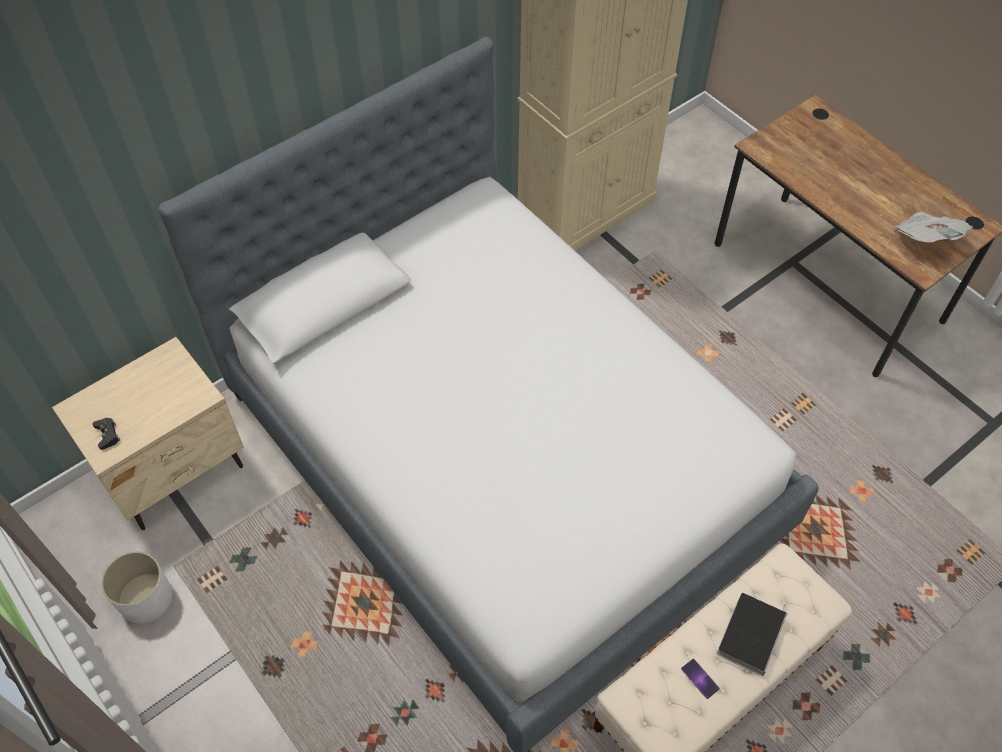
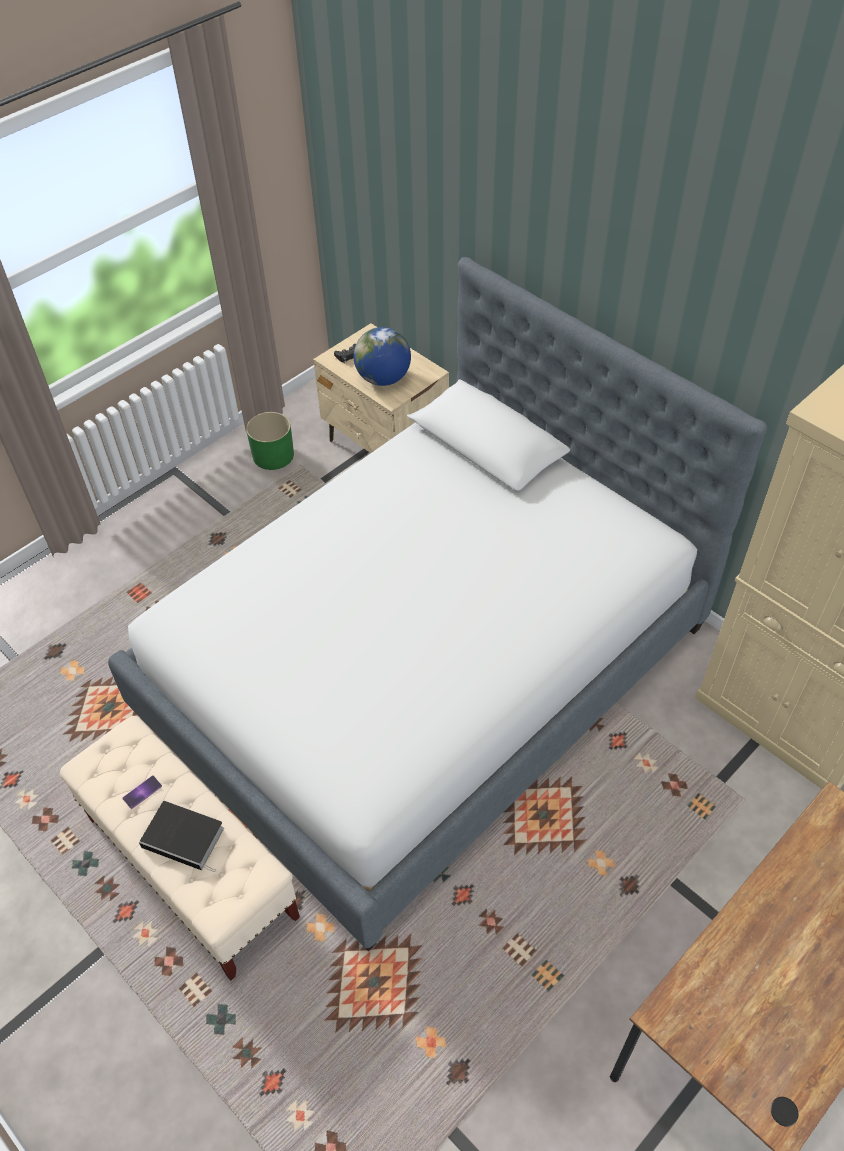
camera: 85 degrees right, 5 degrees down
white planter [102,552,172,624] -> green planter [246,412,294,470]
newspaper [894,212,973,242] -> none
none -> globe [354,327,411,386]

